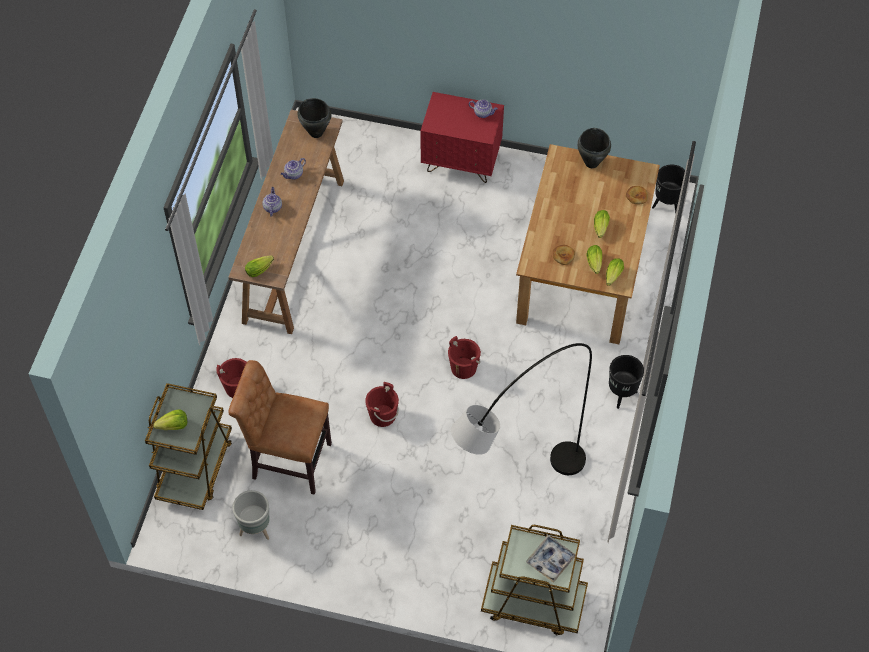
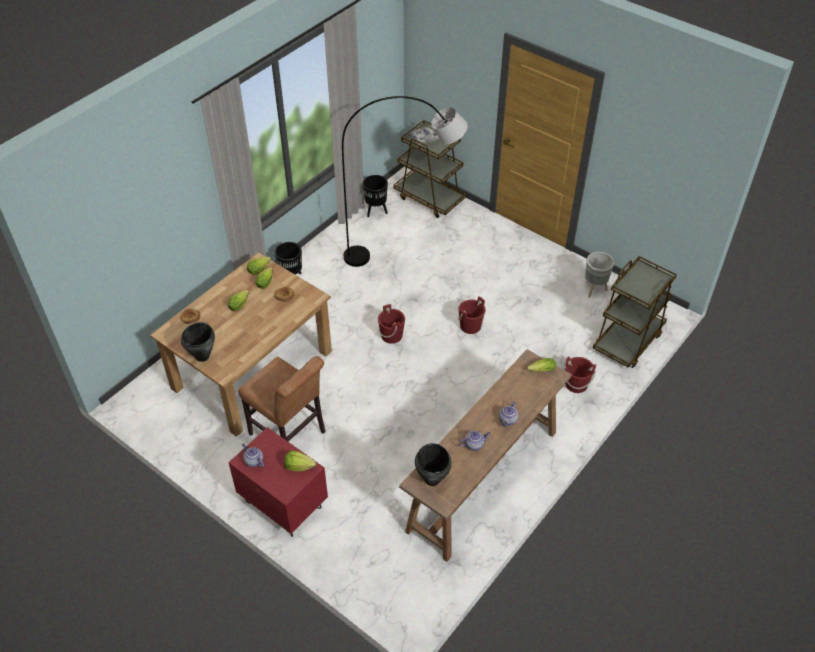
camera: 155 degrees left, 10 degrees down
lettuce [153,410,187,430] -> lettuce moved to [284,451,316,471]
brown chair [229,360,332,495] -> brown chair moved to [238,356,325,441]
black planter [652,165,685,213] -> black planter moved to [363,175,388,217]

